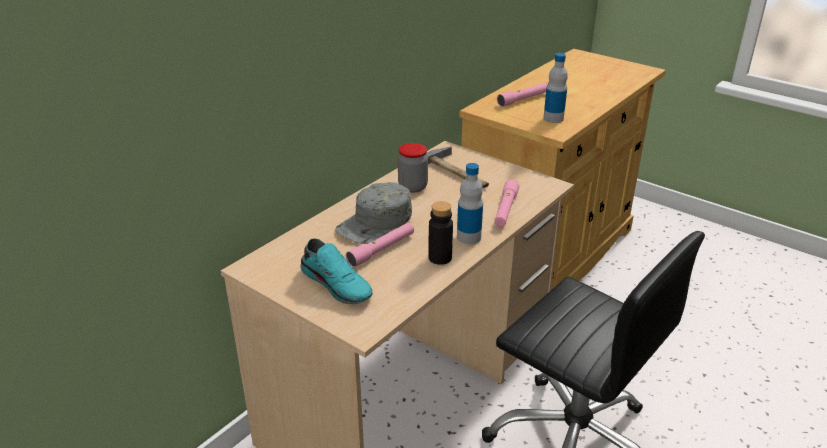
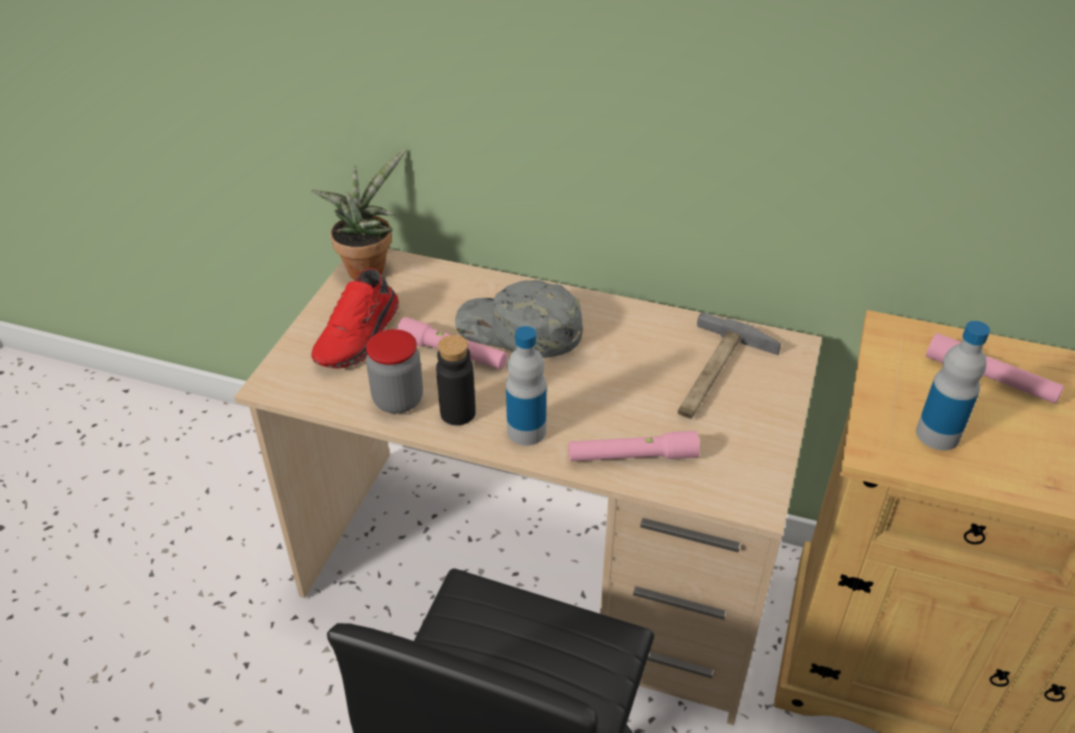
camera: 70 degrees right, 10 degrees up
turquoise shoe [300,238,373,305] -> red shoe [311,268,399,369]
jar [398,143,428,193] -> jar moved to [366,329,423,414]
none -> potted plant [311,149,406,280]

